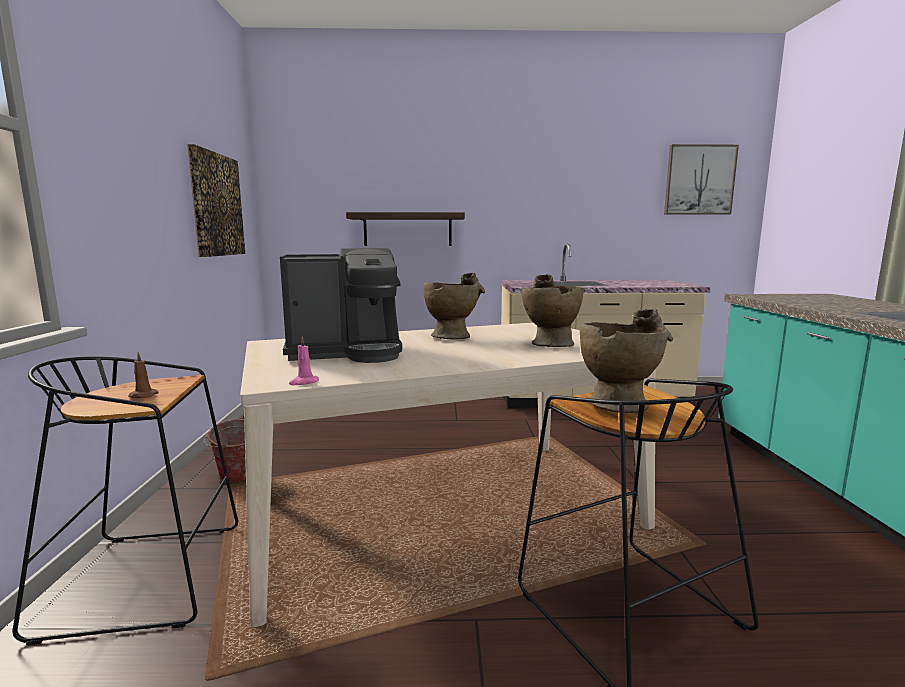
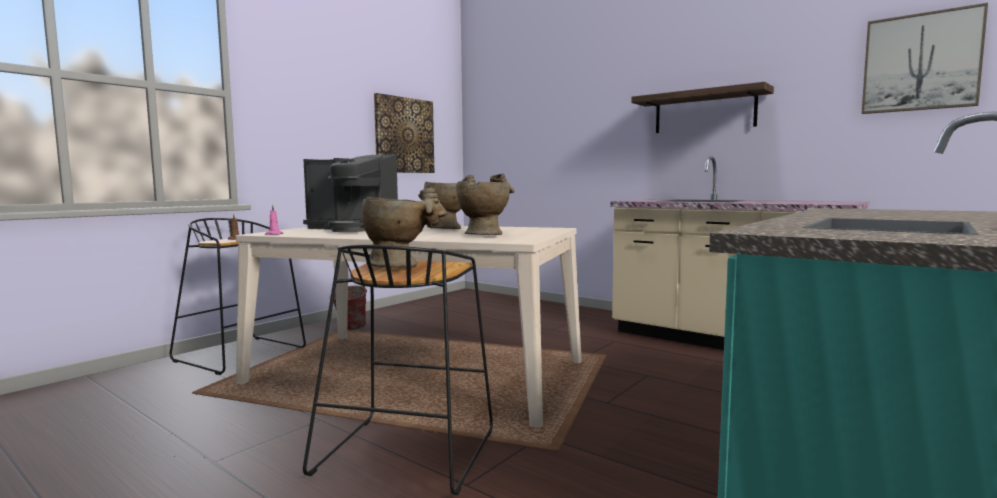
camera: 40 degrees right, 5 degrees down
shelf [346,212,465,246] -> shelf moved to [631,82,774,133]

